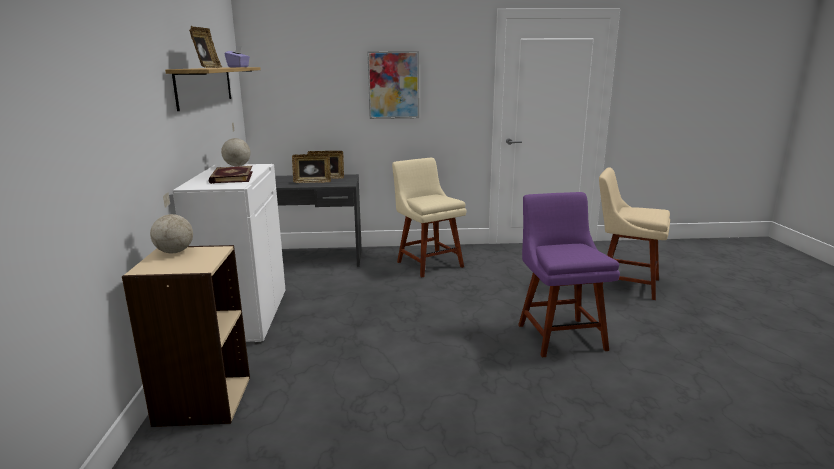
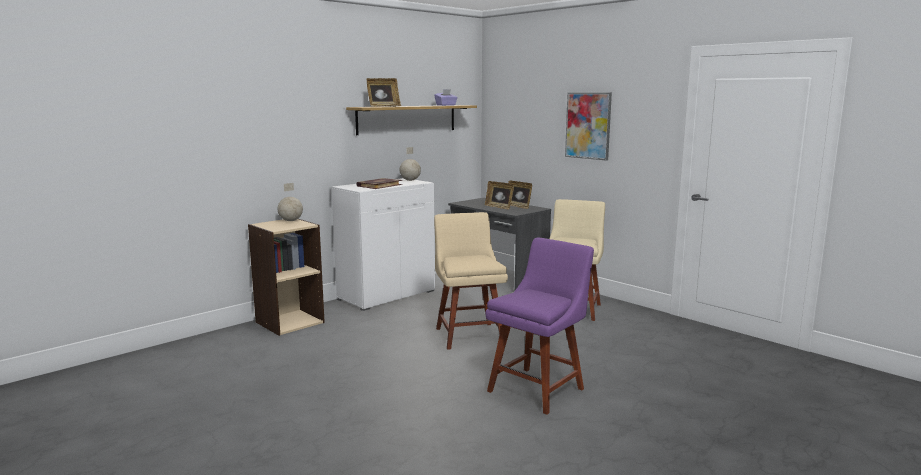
camera: 50 degrees right, 5 degrees down
beige chair [599,167,670,300] -> beige chair moved to [434,212,508,350]

